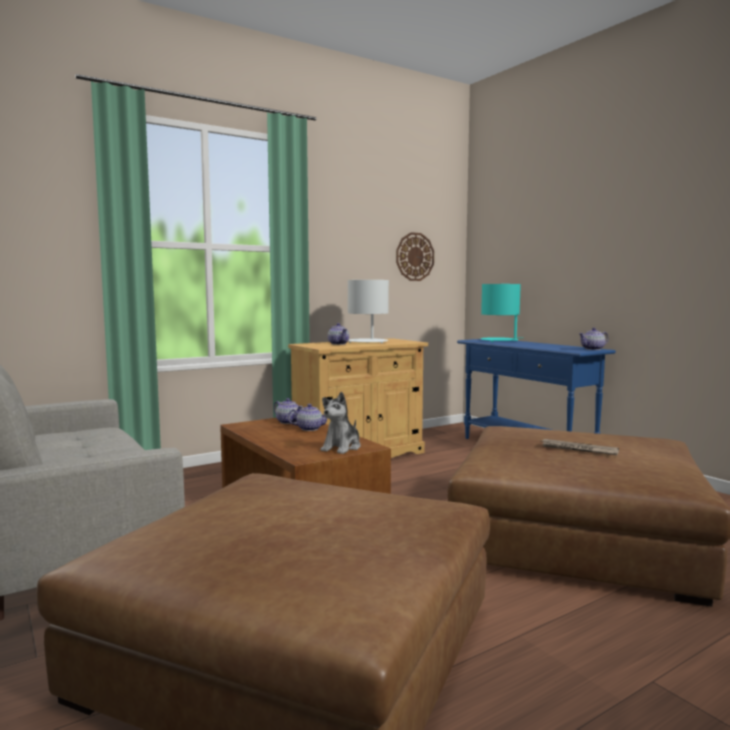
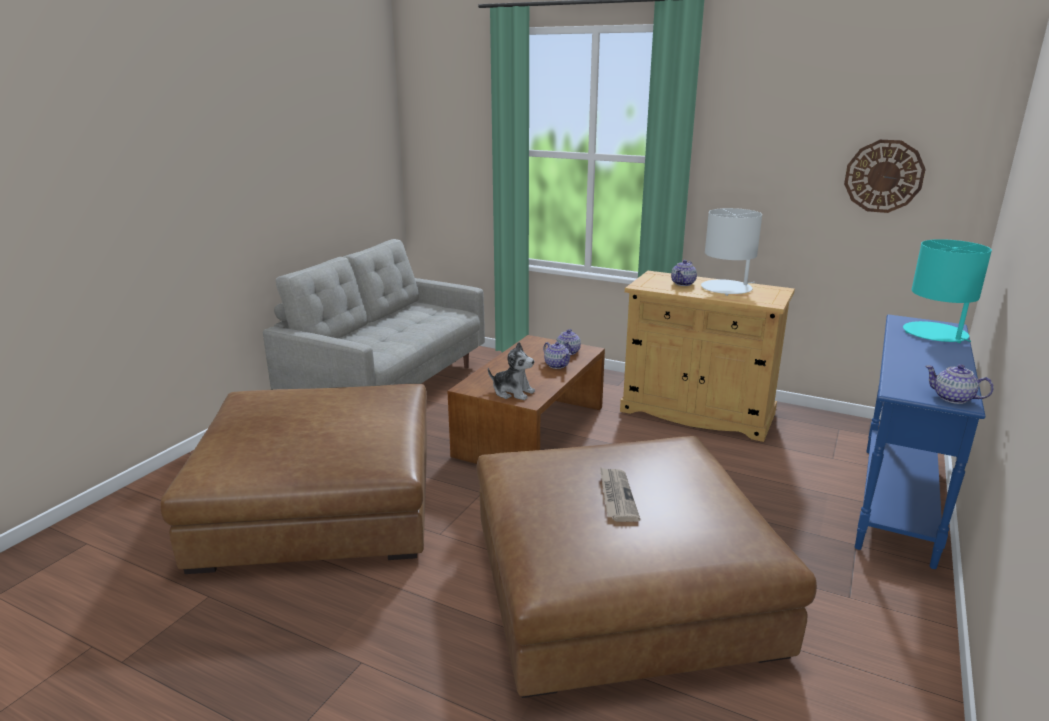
camera: 60 degrees right, 15 degrees up
plush toy [321,392,361,454] -> plush toy turned 150 degrees counterclockwise [488,342,535,400]

